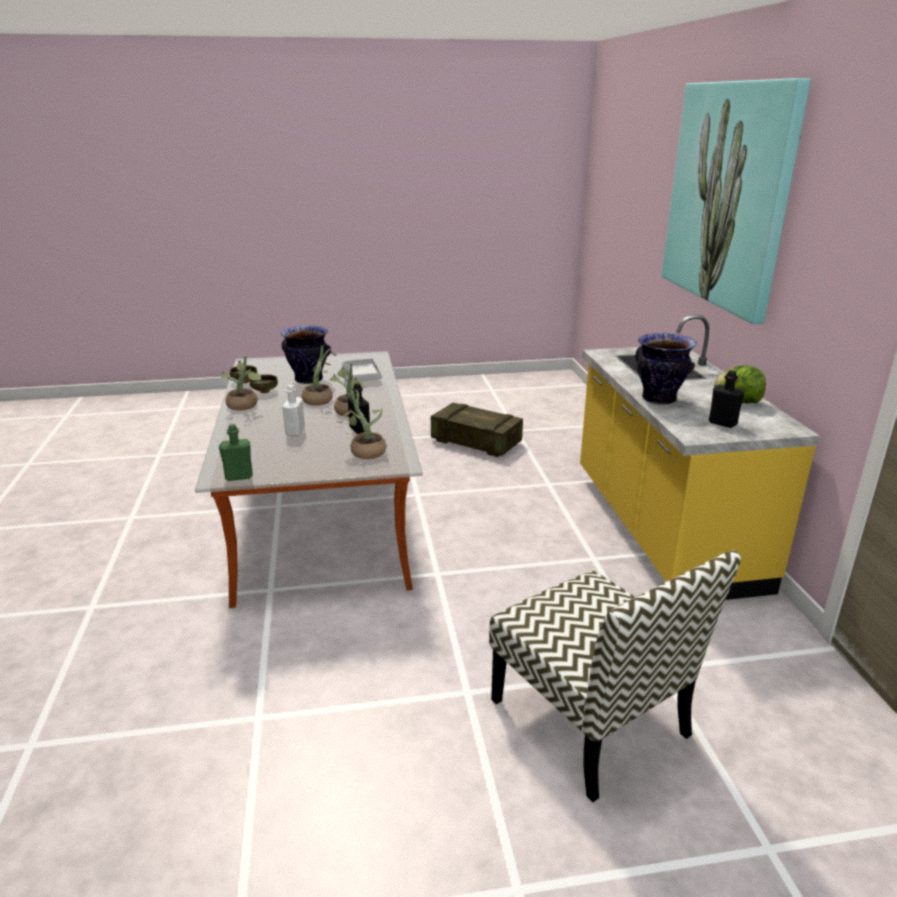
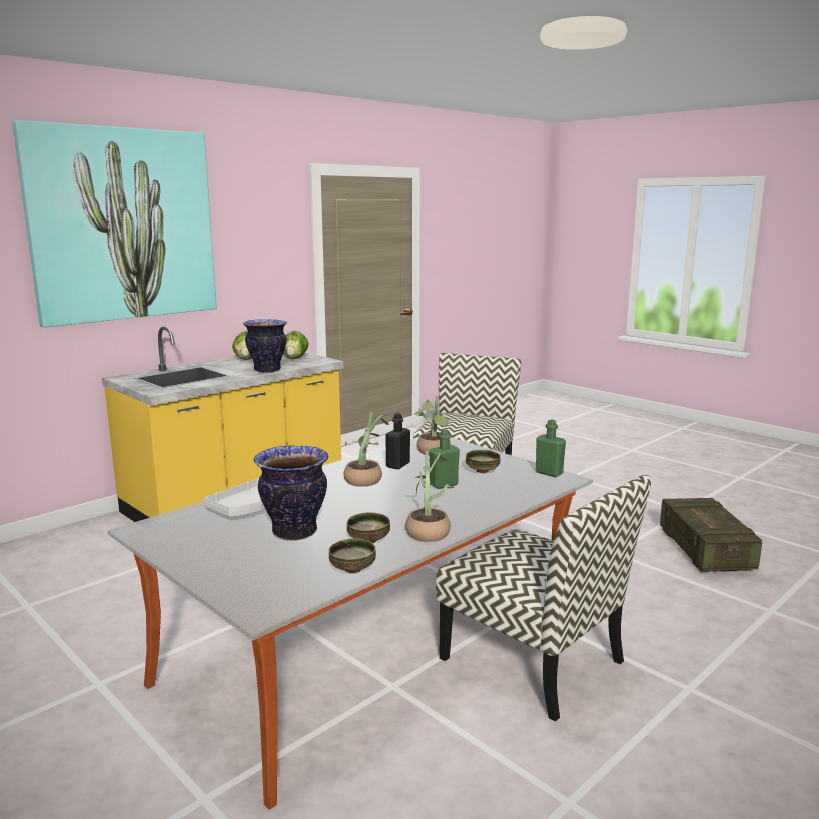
camera: 125 degrees left, 10 degrees down
white bottle [282,385,305,436] -> green bottle [429,429,460,489]
potted plant [302,345,336,406] -> none
crate [431,402,523,457] -> crate moved to [660,498,762,572]
black bottle [709,370,744,428] -> lettuce [283,331,309,360]
none -> chair [436,475,651,722]
none -> bowl [466,450,501,473]

